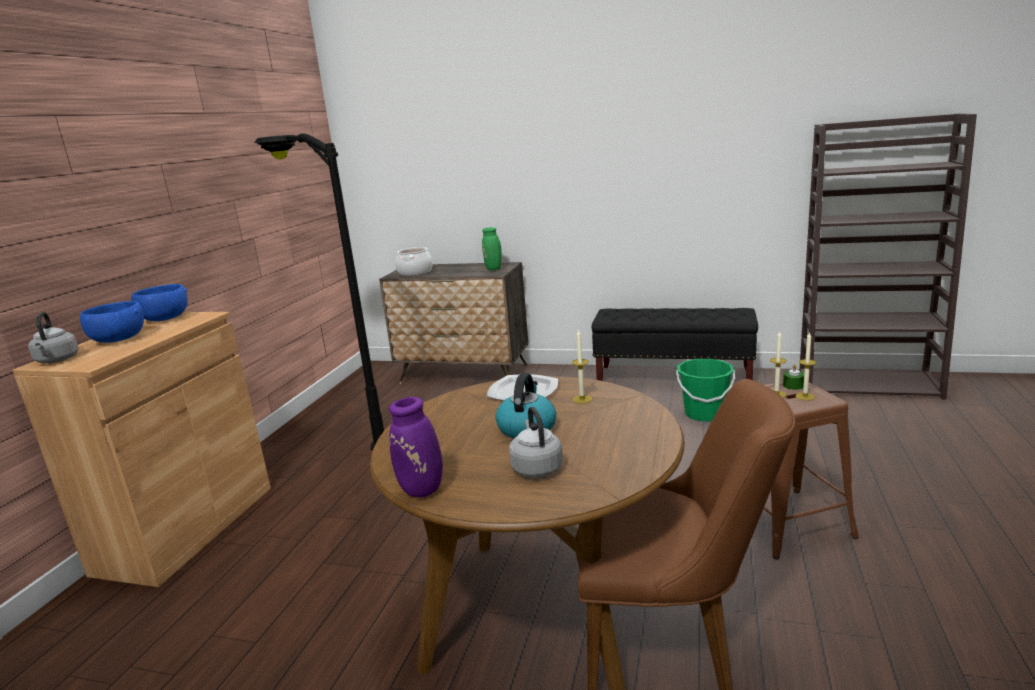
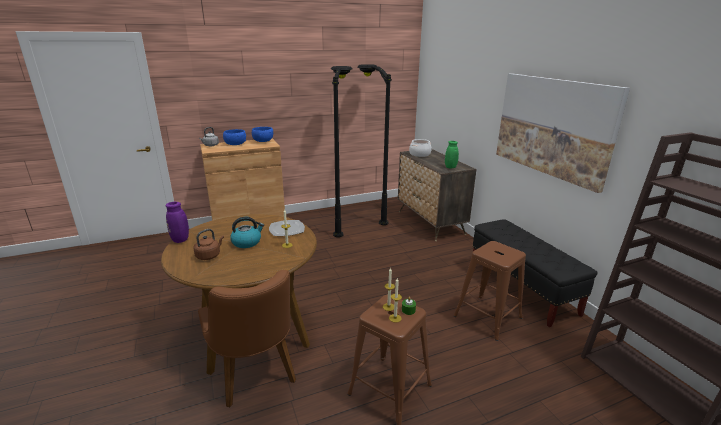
camera: 50 degrees right, 5 degrees up
grey kettle [509,406,563,478] -> brown kettle [194,229,224,260]
green bucket [676,359,735,421] -> brown stool [454,241,526,341]
none -> black floor lamp [358,64,392,225]
none -> picture [496,73,630,193]

